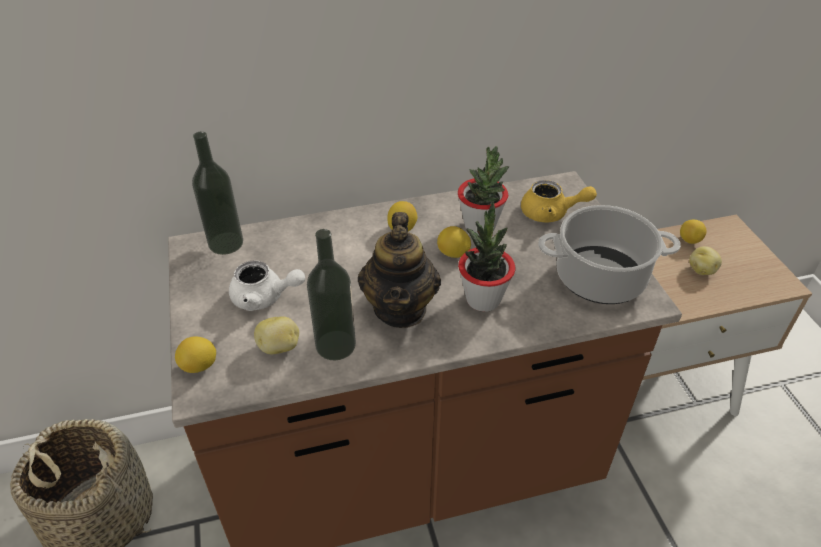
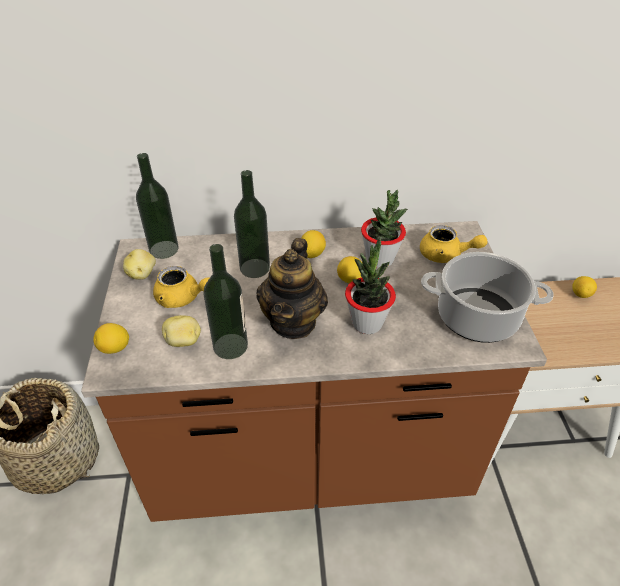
camera: 10 degrees right, 0 degrees up
white teapot [229,261,305,311] -> yellow teapot [153,266,209,308]
potato [689,246,722,275] -> potato moved to [123,249,156,280]
none -> bottle [234,170,270,278]

